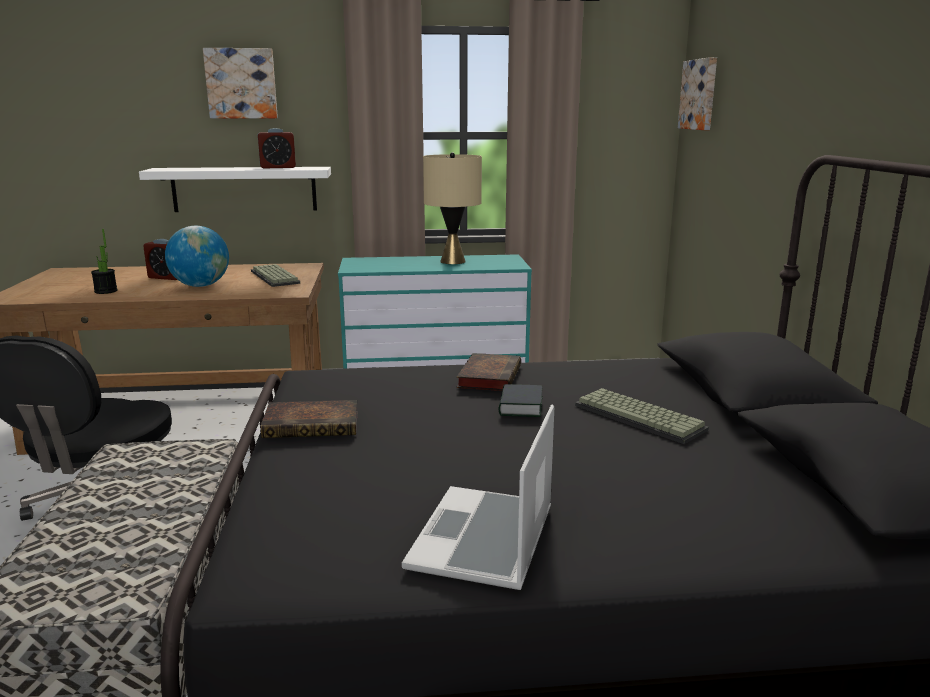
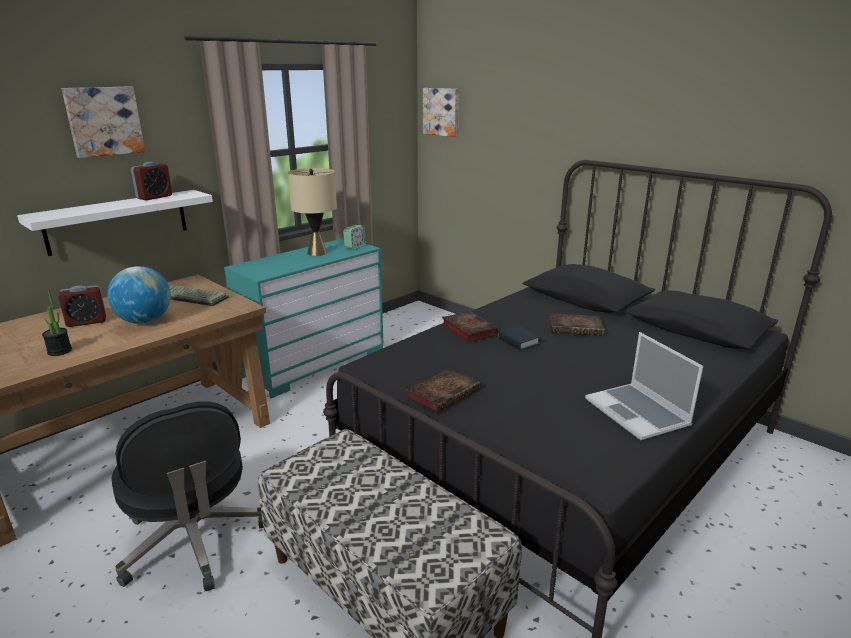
camera: 40 degrees left, 5 degrees up
keyboard [575,388,709,444] -> book [548,313,605,336]
none -> alarm clock [343,225,366,249]

